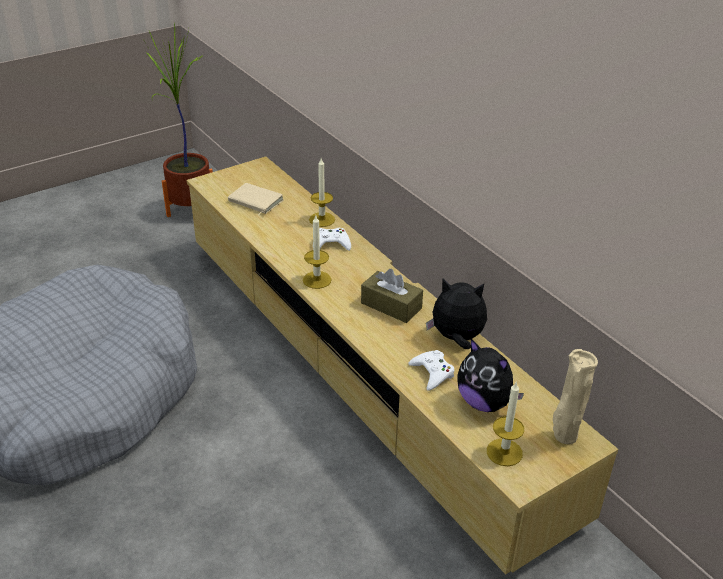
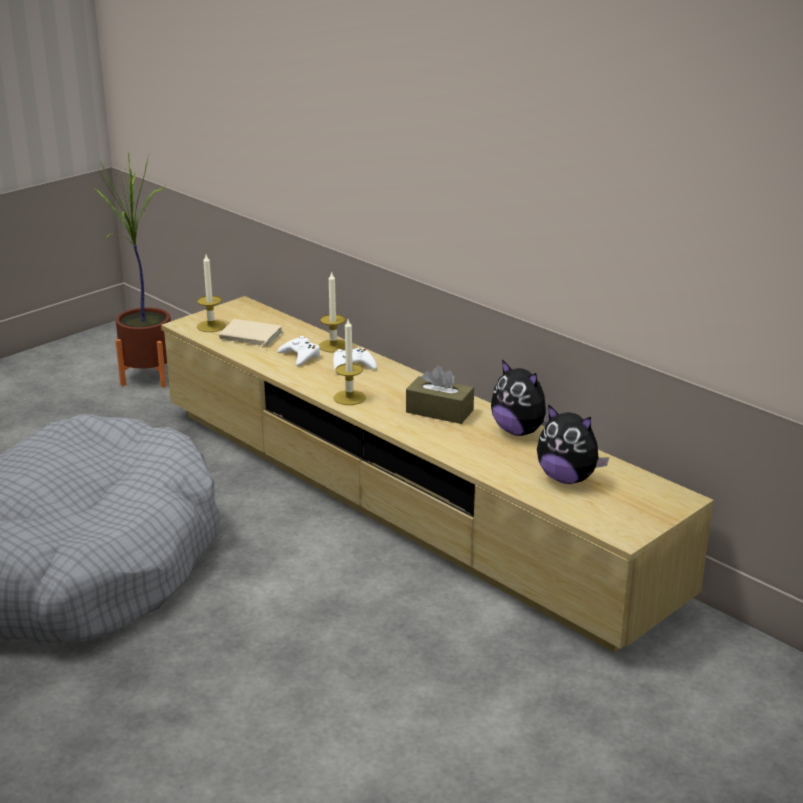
camera: 10 degrees left, 10 degrees down
white game controller [408,350,454,391] -> white game controller moved to [277,336,320,366]
plush toy [426,279,487,349] -> plush toy turned 135 degrees counterclockwise [491,359,549,436]
candle [487,381,524,466] -> candle moved to [197,255,226,332]
beige vase [553,349,598,444] -> none

